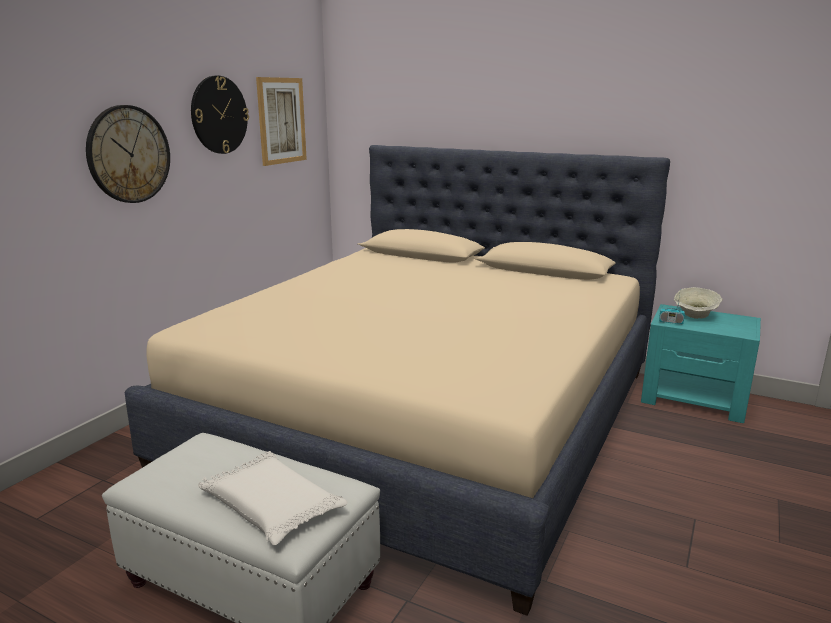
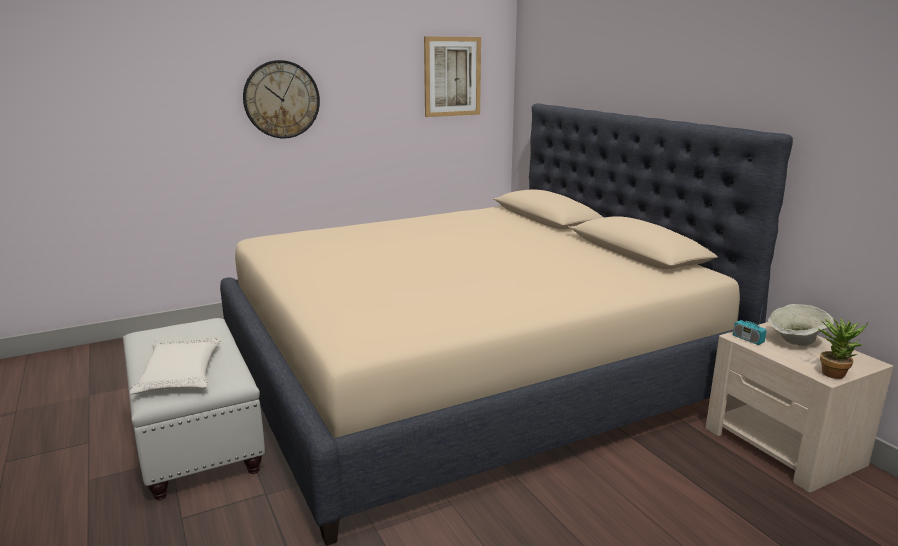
camera: 35 degrees right, 0 degrees up
wall clock [191,76,249,154] -> none
turquoise nightstand [641,304,761,423] -> beige nightstand [706,322,894,492]
none -> potted plant [817,319,868,379]

